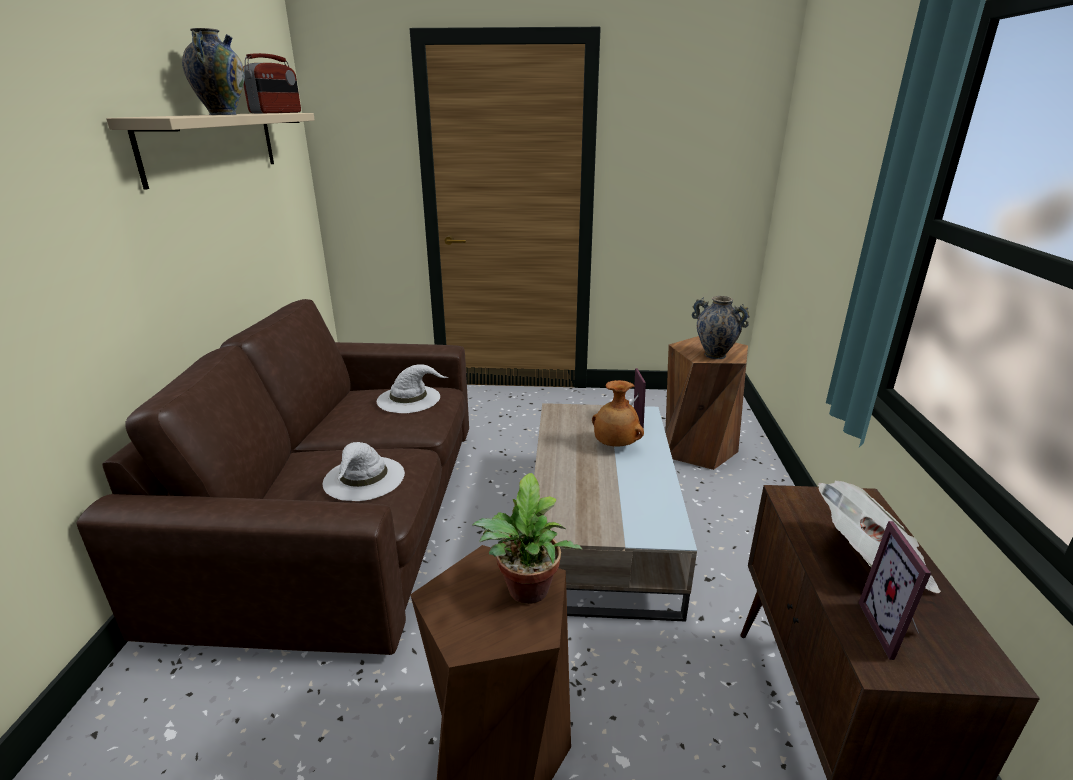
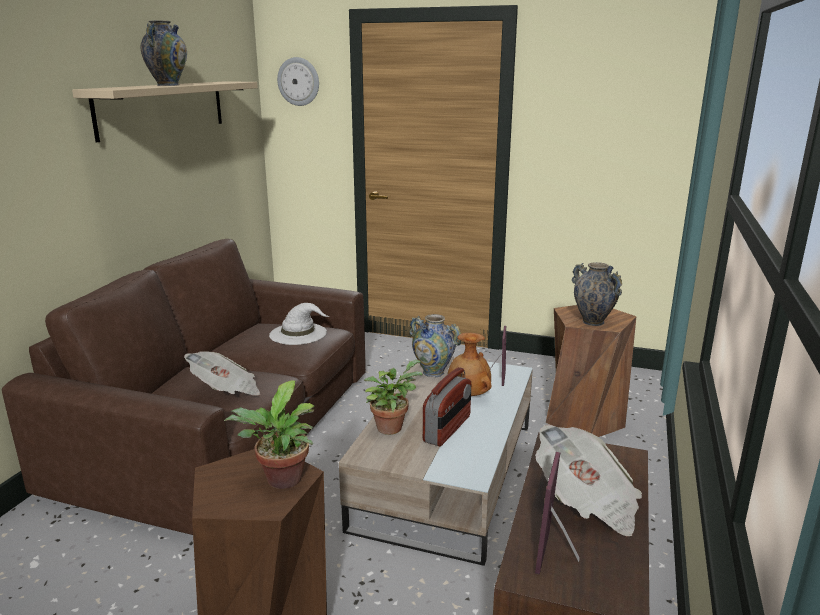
camera: 15 degrees right, 5 degrees down
radio [244,53,301,113] -> radio moved to [423,367,471,446]
white hat [323,442,405,501] -> newspaper [184,351,260,396]
none -> wall clock [277,57,319,106]
none -> potted plant [364,360,423,435]
none -> vase [409,314,461,377]

